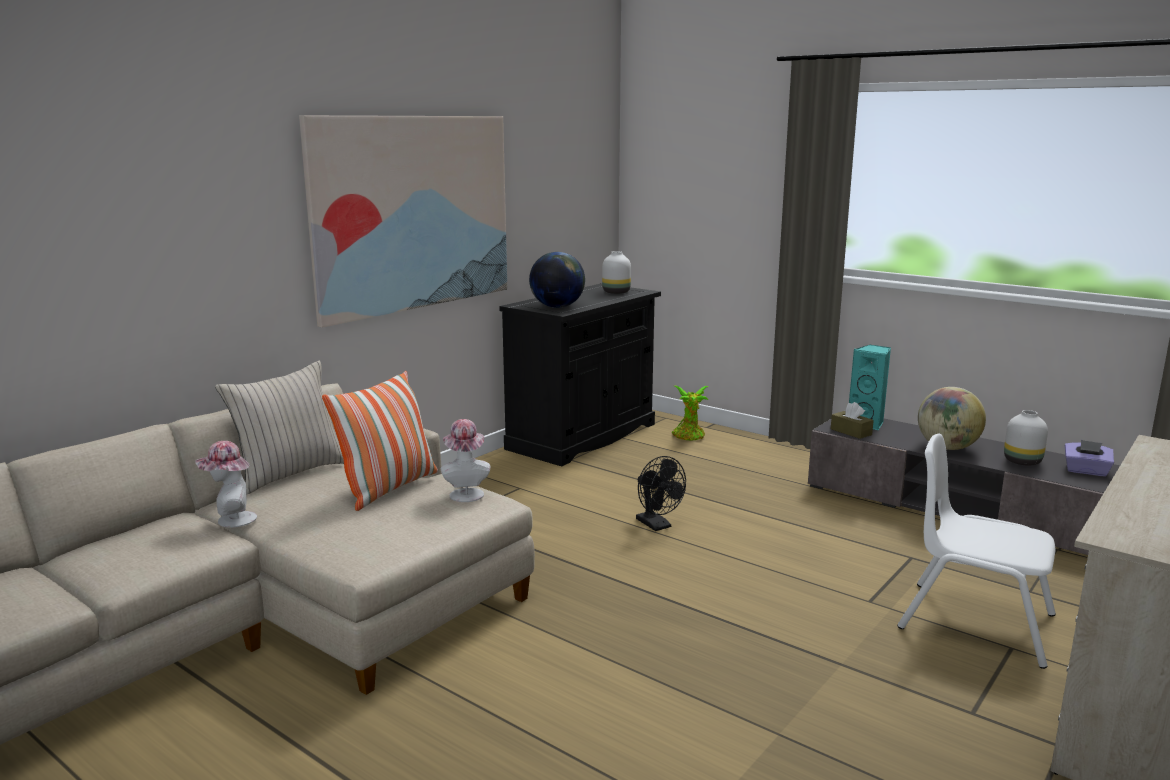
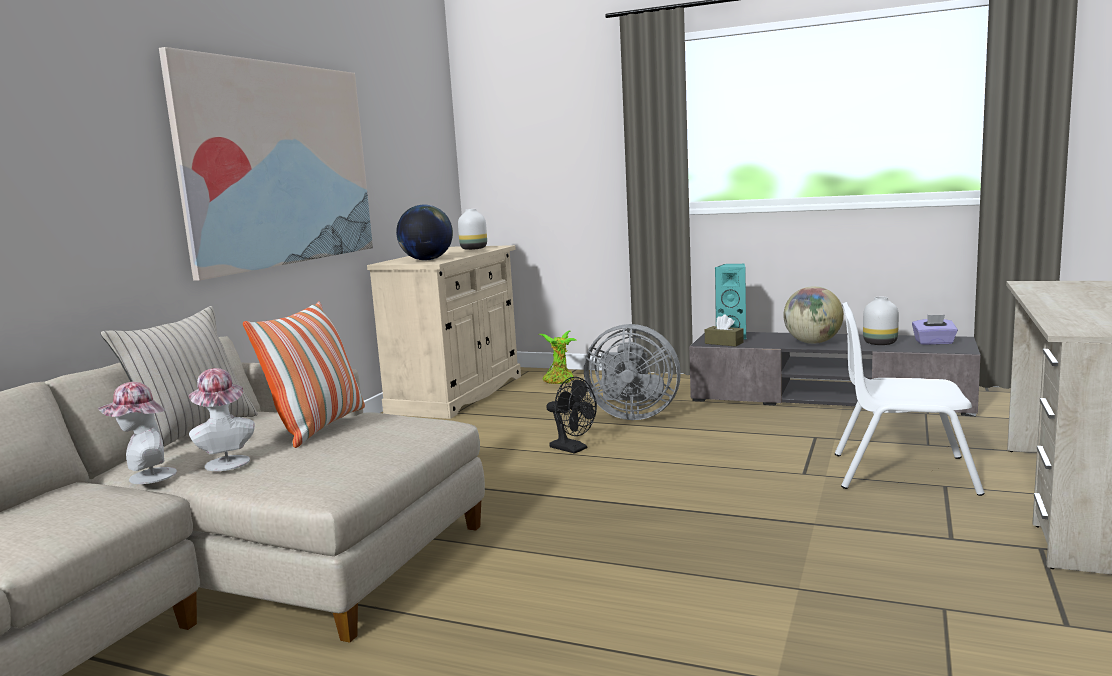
camera: 15 degrees left, 5 degrees down
hat [440,419,490,502] -> hat moved to [189,368,255,471]
black cabinet [499,284,661,466] -> beige cabinet [367,245,521,419]
none -> grey fan [584,324,681,420]

